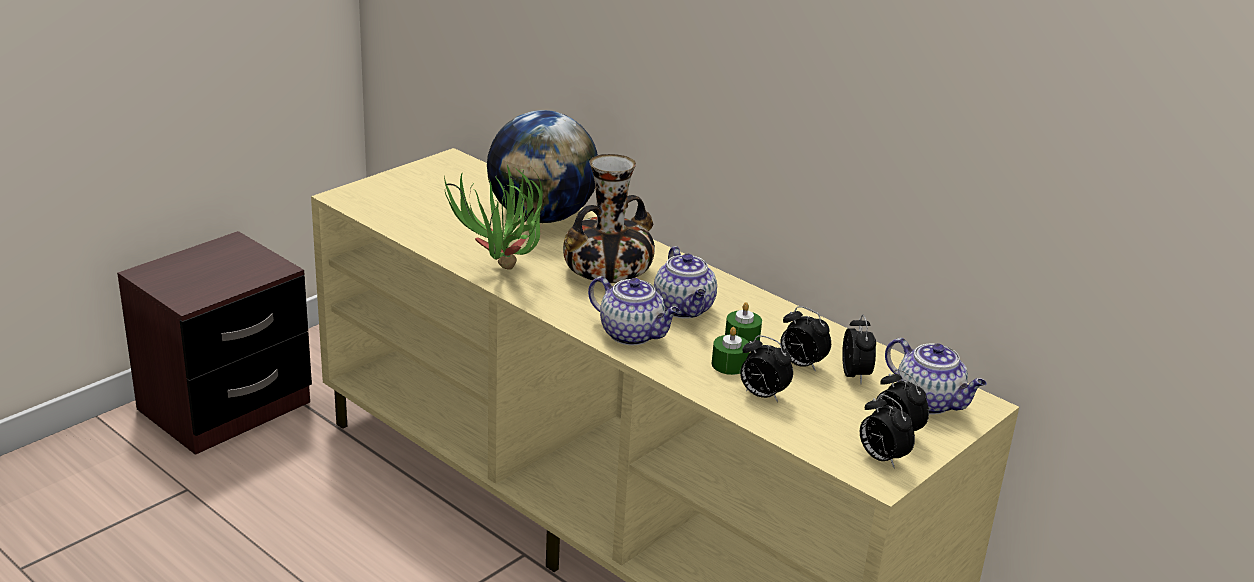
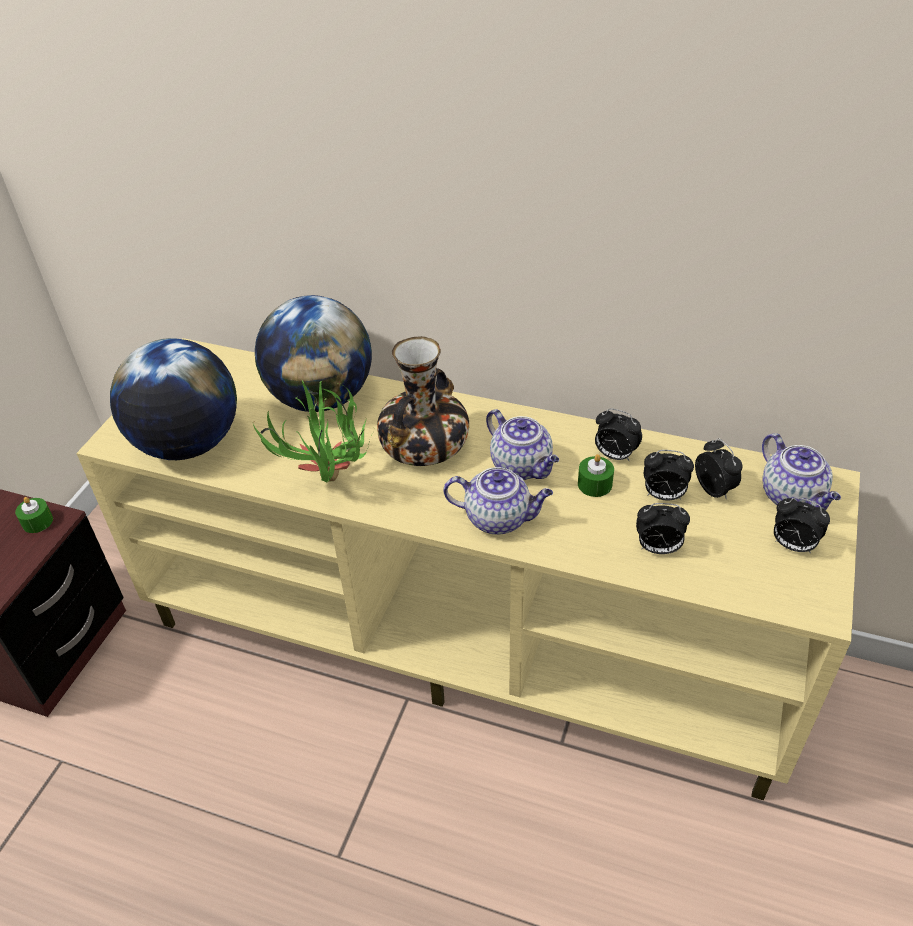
camera: 20 degrees left, 15 degrees up
green candle [712,327,749,375] -> green candle moved to [15,497,53,533]
alarm clock [860,394,915,469] -> alarm clock moved to [595,408,642,462]
teapot [885,338,987,414] -> teapot turned 45 degrees clockwise [762,433,841,510]
none -> globe [110,338,237,460]

